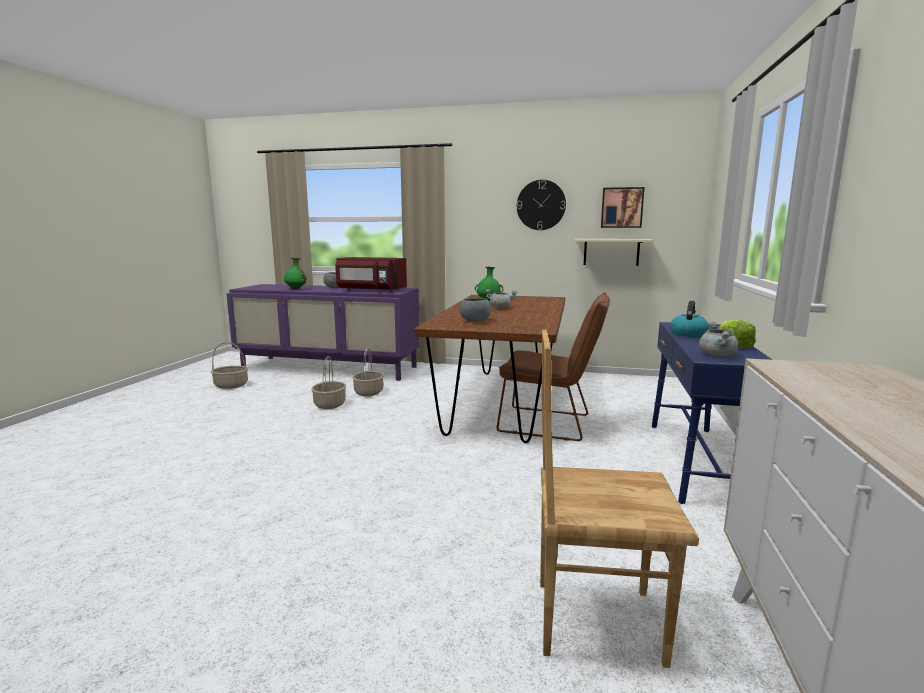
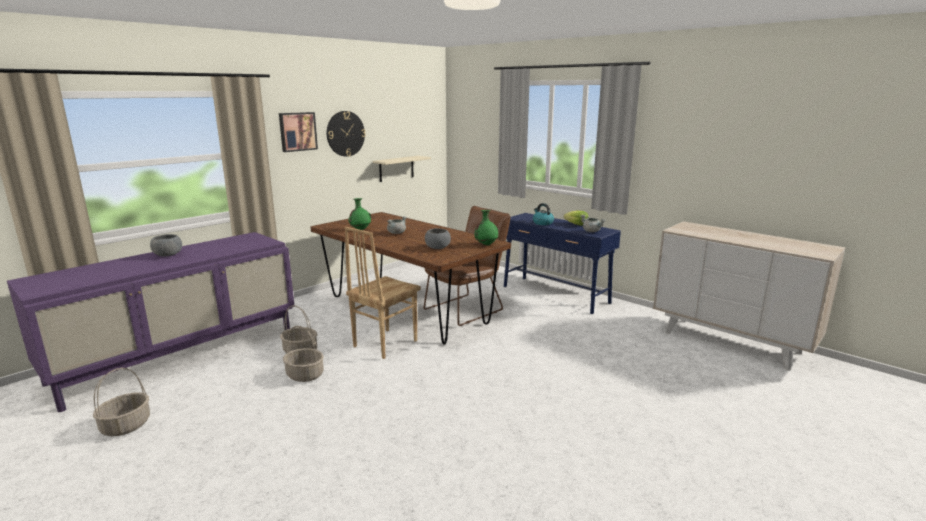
camera: 60 degrees left, 5 degrees up
green vase [284,258,306,289] -> green vase moved to [474,210,498,246]
red microwave [335,257,407,292] -> none
brown chair [540,329,699,668] -> brown chair moved to [345,227,421,359]
picture [601,187,645,228] -> picture moved to [279,112,318,152]

